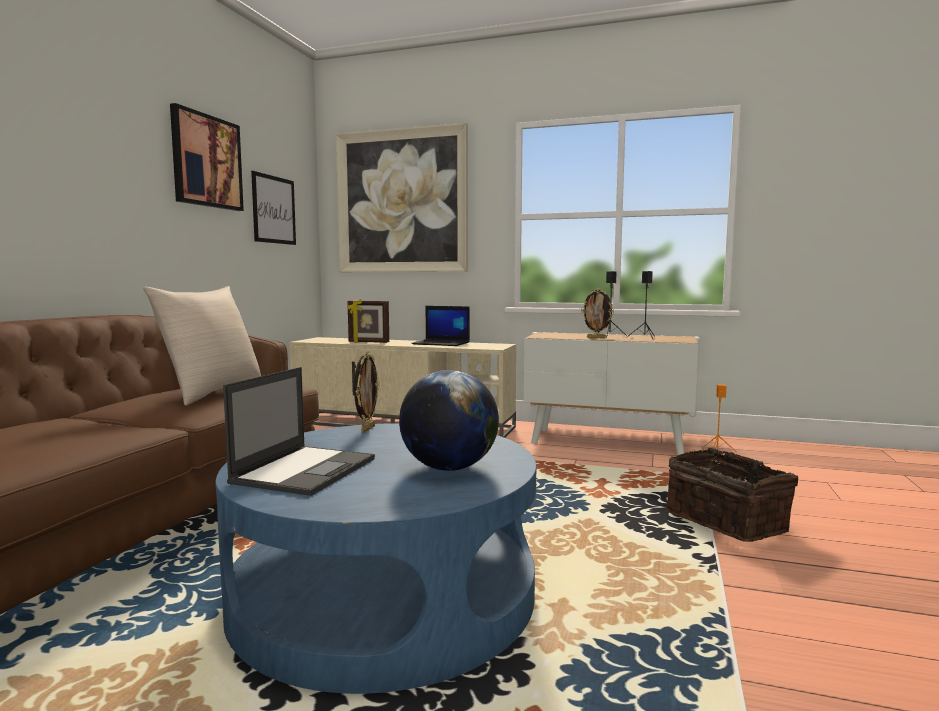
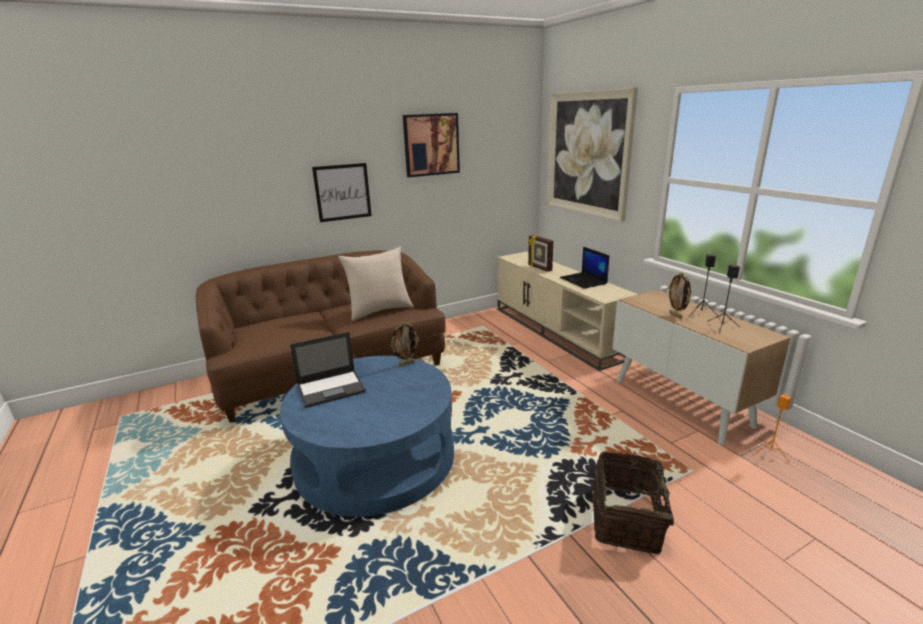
camera: 45 degrees right, 15 degrees up
picture [251,171,296,245] -> picture moved to [312,163,372,222]
globe [399,370,499,471] -> none

